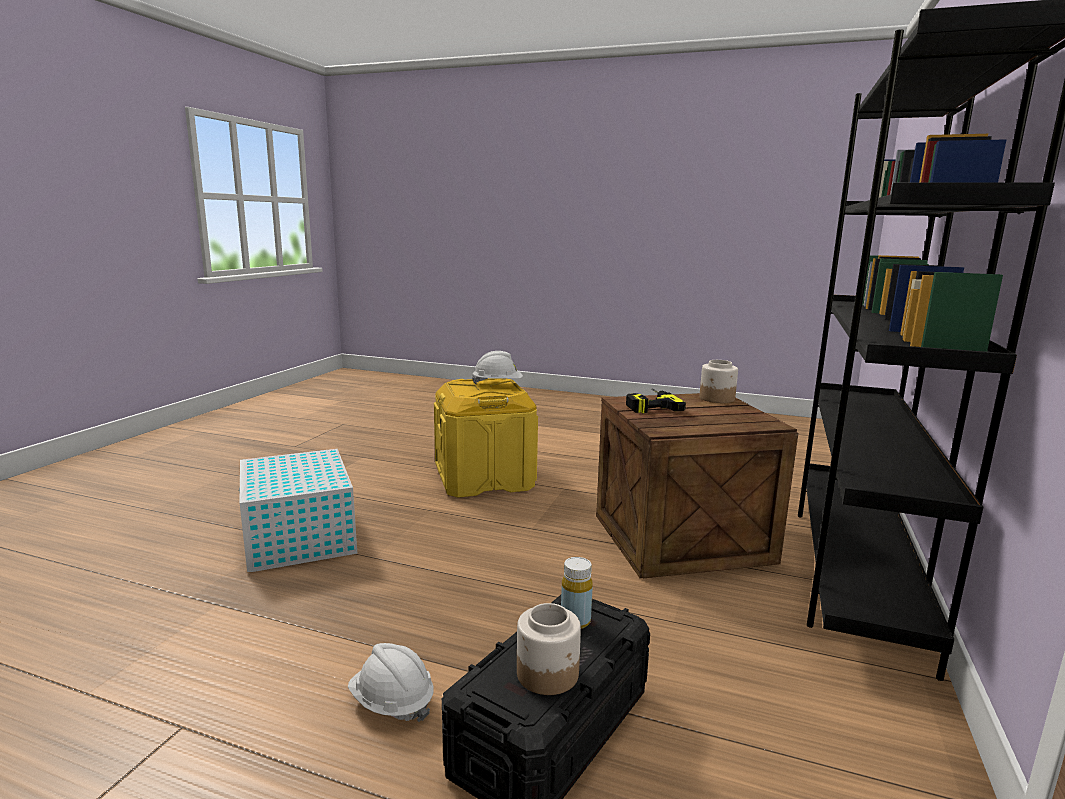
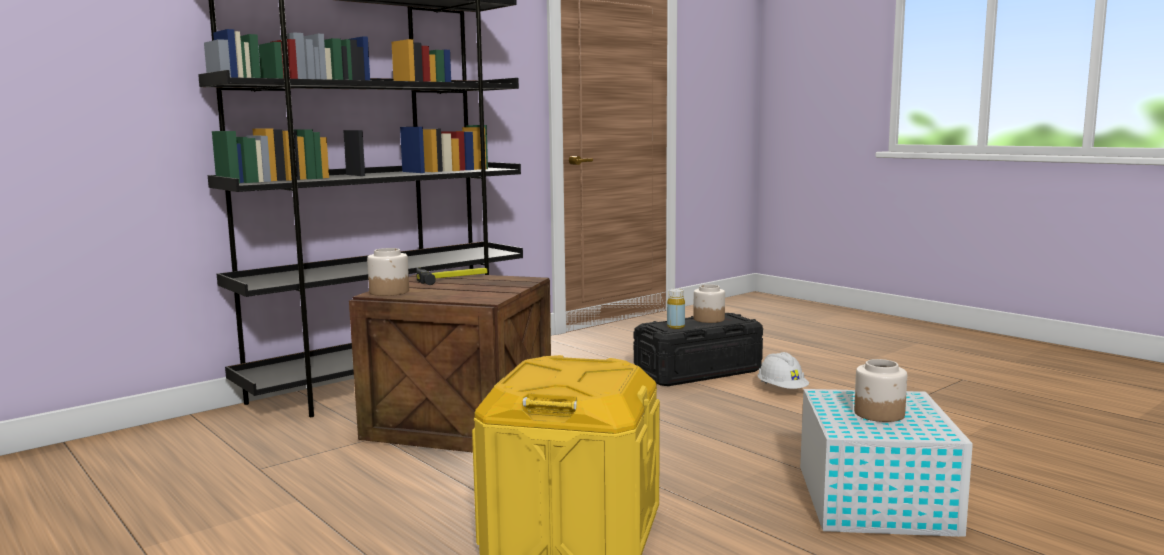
camera: 150 degrees left, 5 degrees down
white hard hat [472,351,523,384] -> none
power drill [626,388,686,413] -> none
none -> hammer [416,267,487,285]
none -> jar [854,359,907,422]

